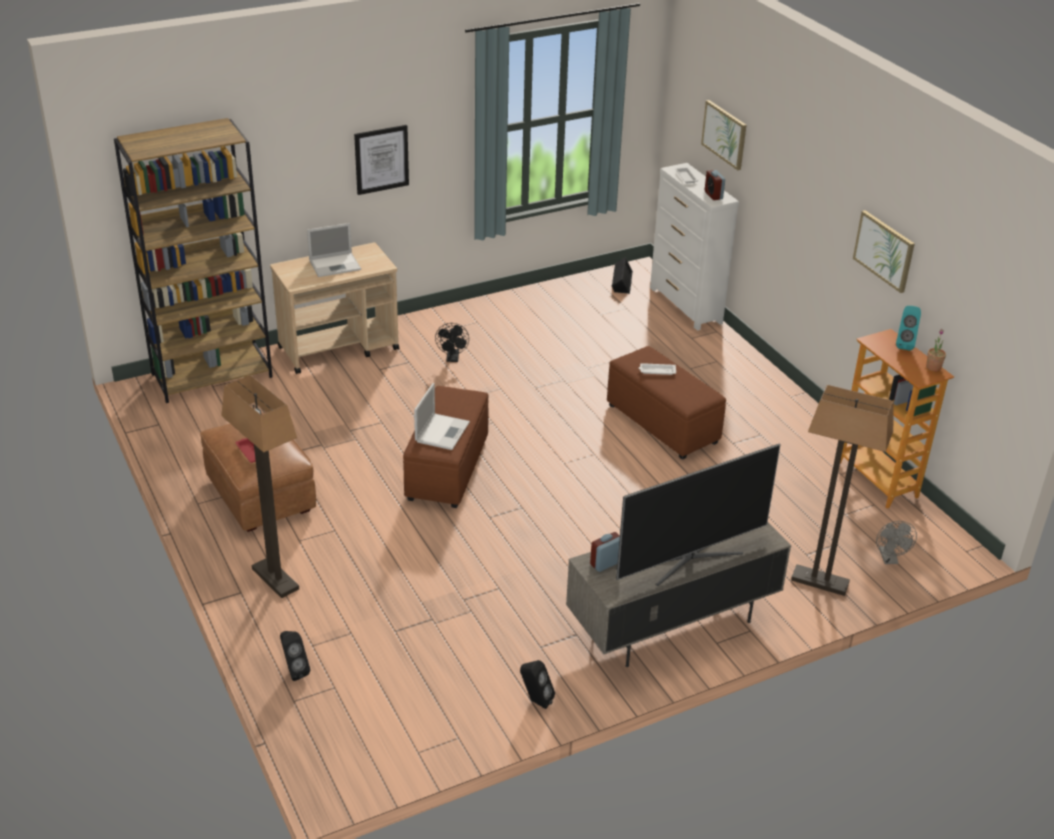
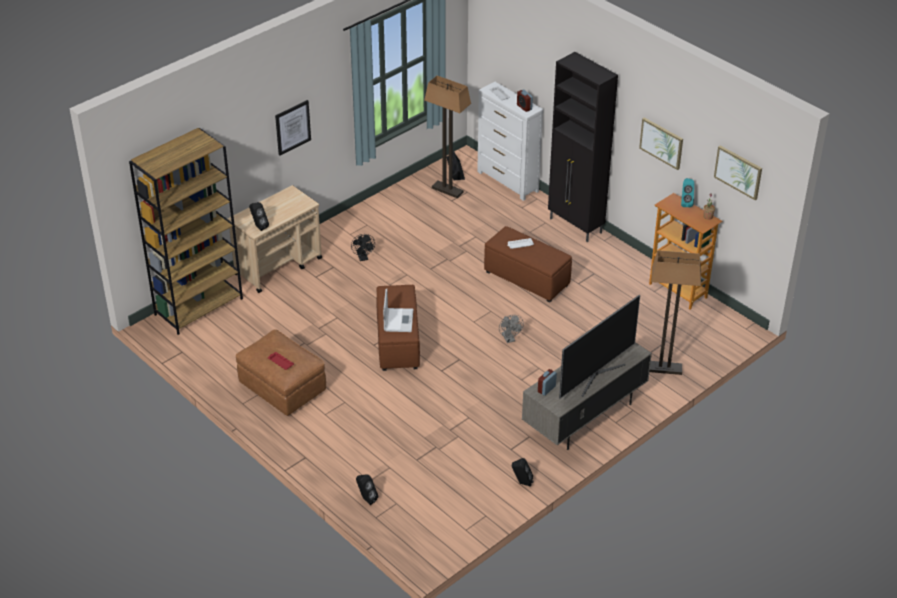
camera: 15 degrees left, 5 degrees up
floor lamp [221,375,299,598] -> floor lamp moved to [424,76,471,198]
laptop [307,223,361,277] -> none
picture [701,100,747,170] -> picture moved to [714,146,762,200]
grey fan [876,521,917,564] -> grey fan moved to [499,315,524,343]
none -> black speaker [249,202,269,231]
none -> black cabinet [548,52,618,242]

